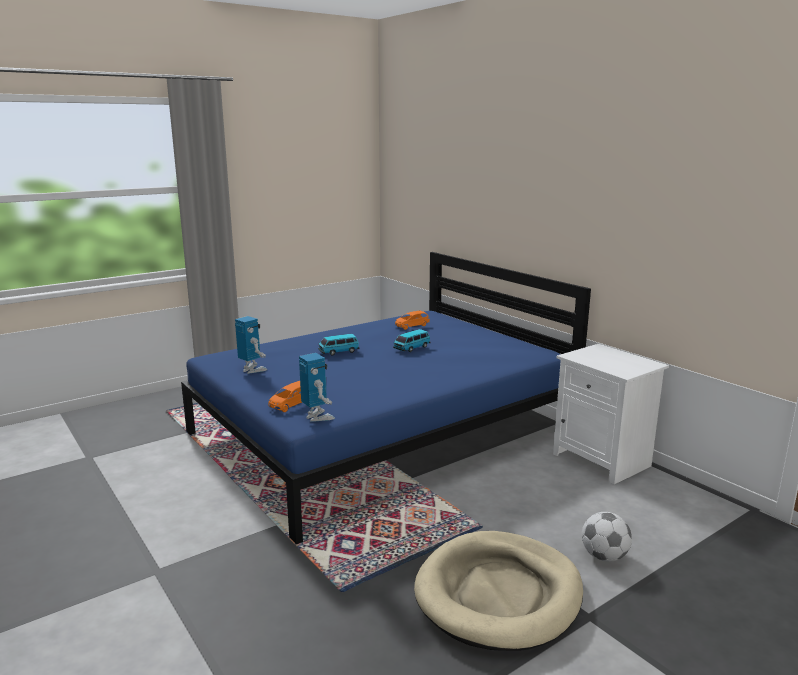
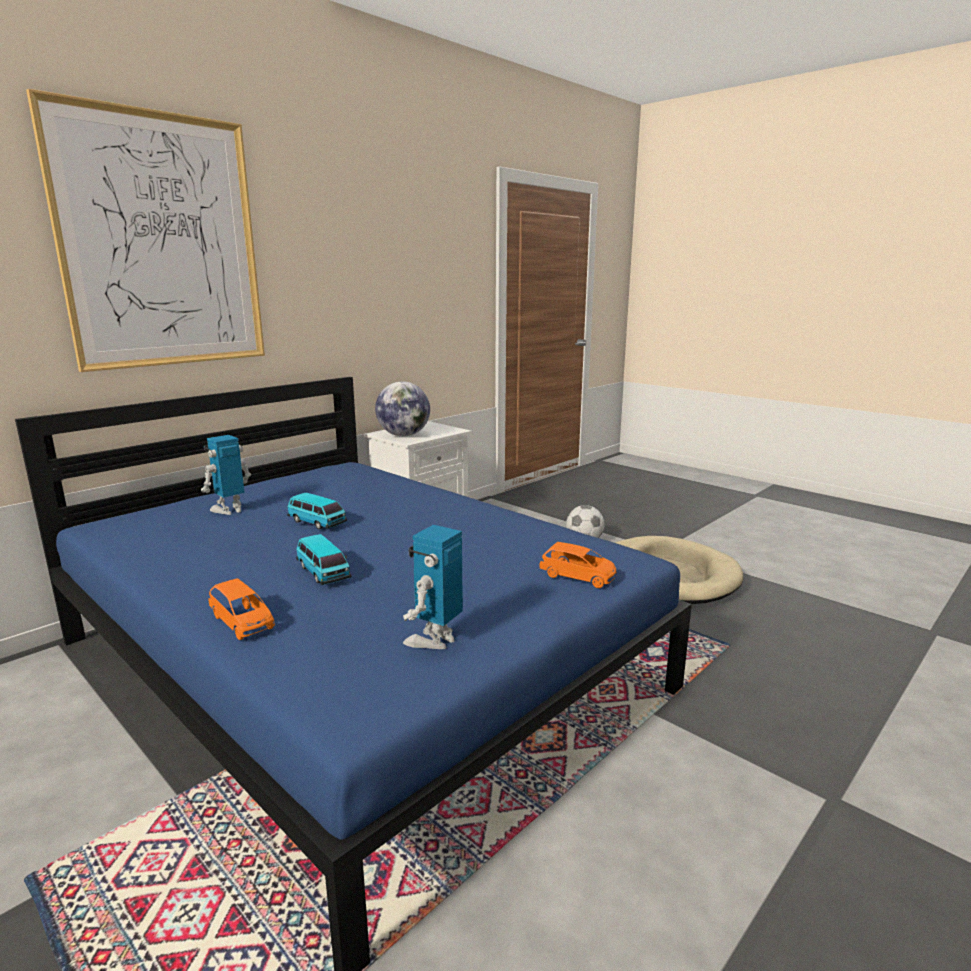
camera: 100 degrees left, 0 degrees up
toy robot [299,353,335,422] -> toy robot moved to [201,435,251,515]
orange toy car [395,311,430,330] -> orange toy car moved to [209,578,275,640]
none -> picture [26,89,265,372]
none -> globe [375,381,430,436]

